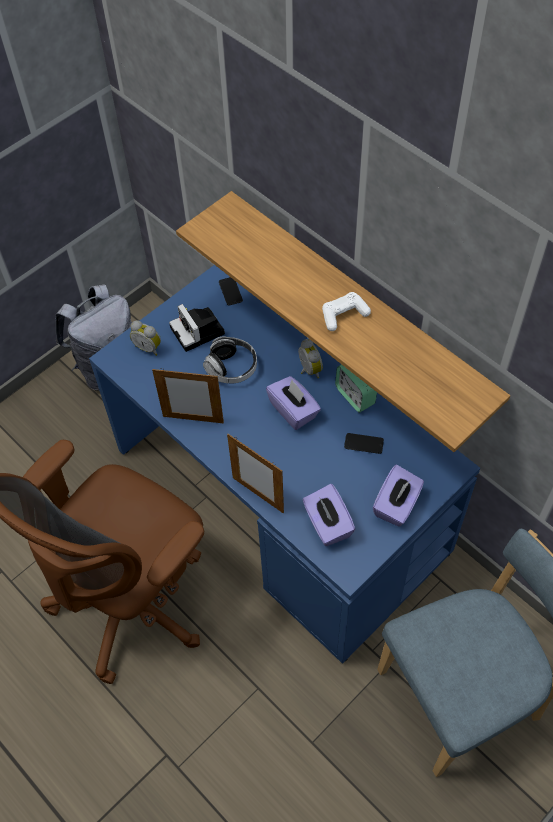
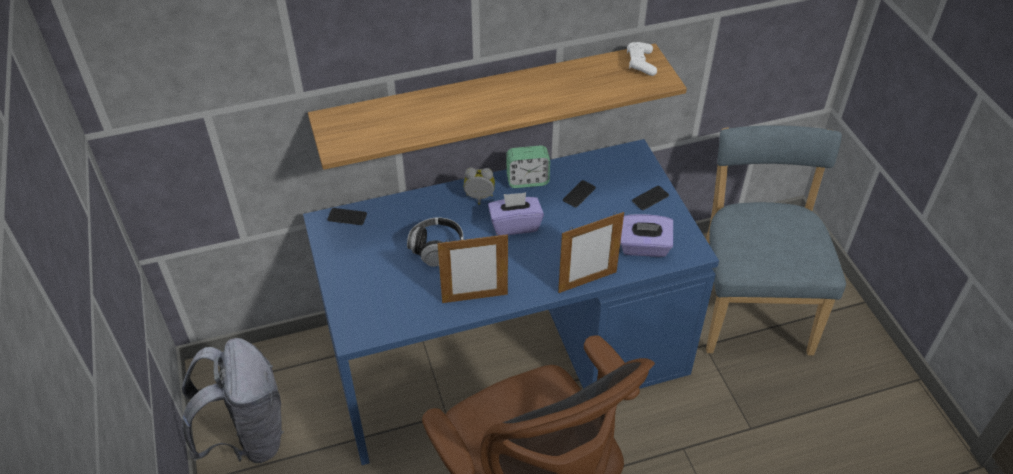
camera: 65 degrees left, 10 degrees down
alarm clock [130,320,161,356] -> none
picture frame [152,368,224,424] -> picture frame turned 45 degrees clockwise [437,233,508,303]
camera [169,304,225,352] -> none
white game controller [322,292,371,331] -> white game controller moved to [627,42,657,76]
purple tissue box [373,465,424,527] -> phone [632,186,669,210]

